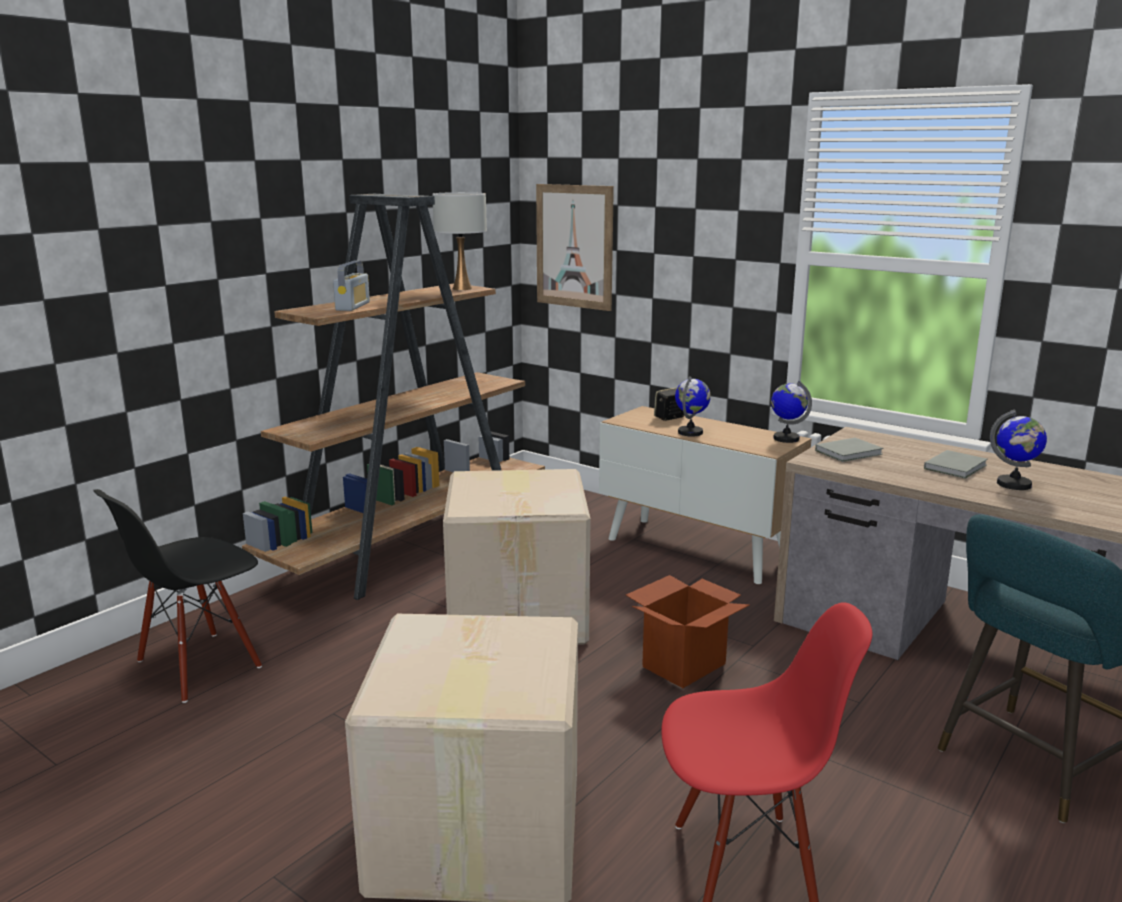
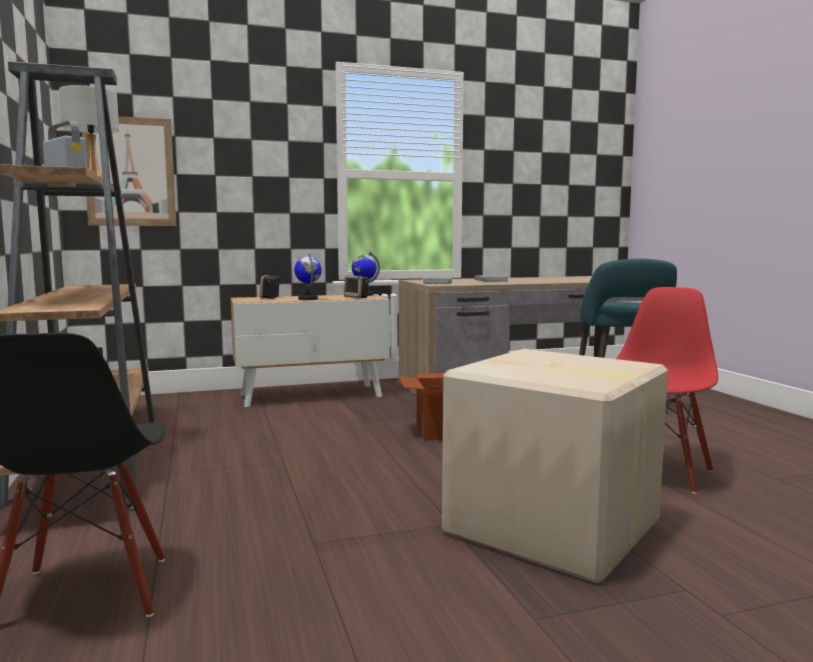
camera: 55 degrees left, 10 degrees down
cardboard box [443,469,590,645] -> none
globe [990,409,1047,490] -> none
none -> speaker [344,275,369,298]

